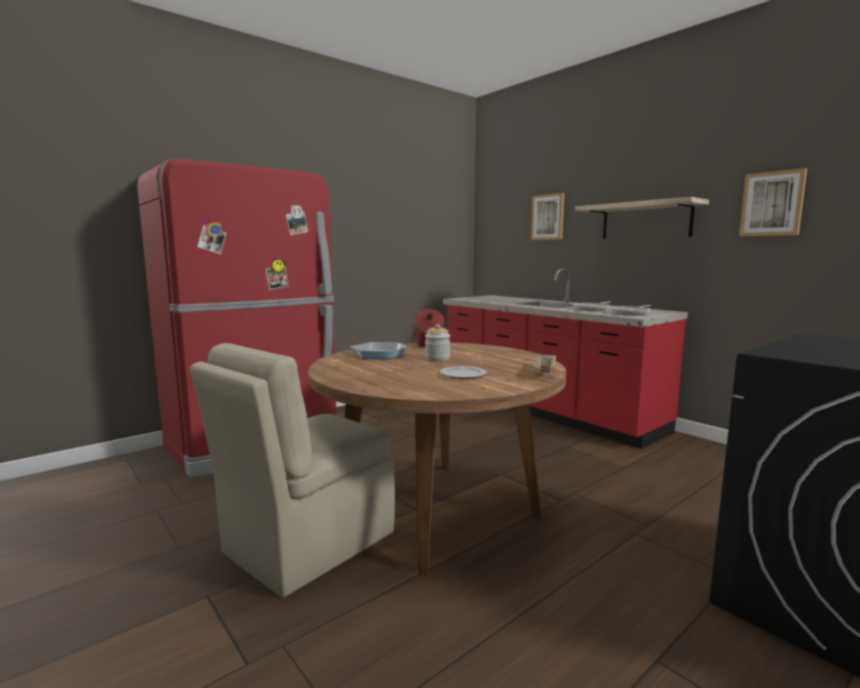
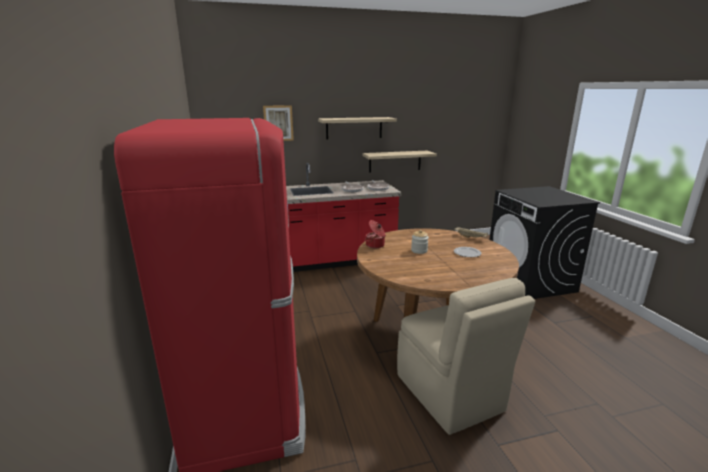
camera: 65 degrees left, 10 degrees up
frying pan [351,342,411,359] -> none
picture [739,168,807,236] -> none
none -> shelf [362,151,437,173]

